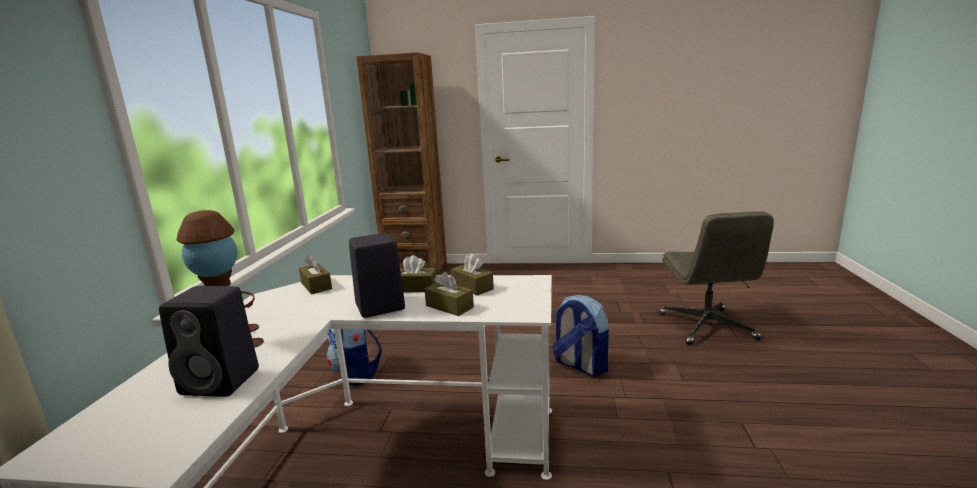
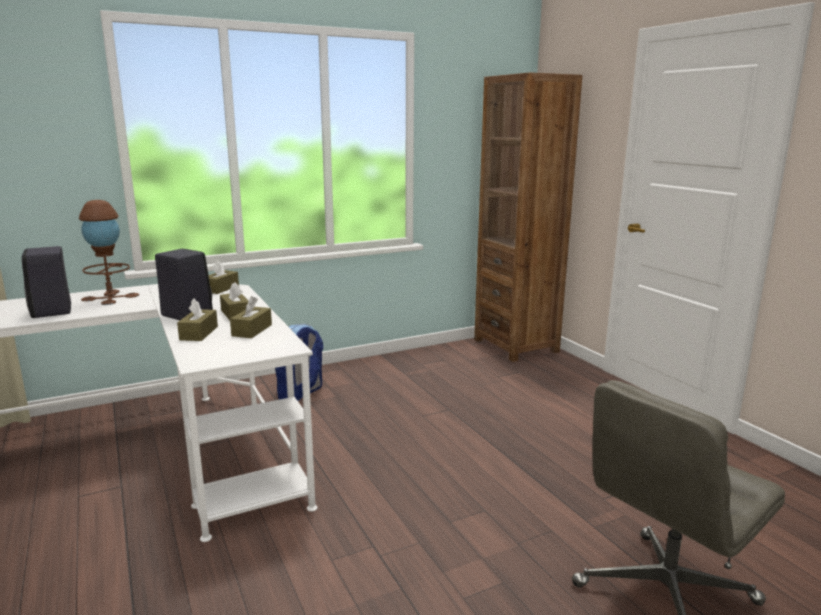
camera: 55 degrees right, 0 degrees up
backpack [552,295,609,377] -> none

